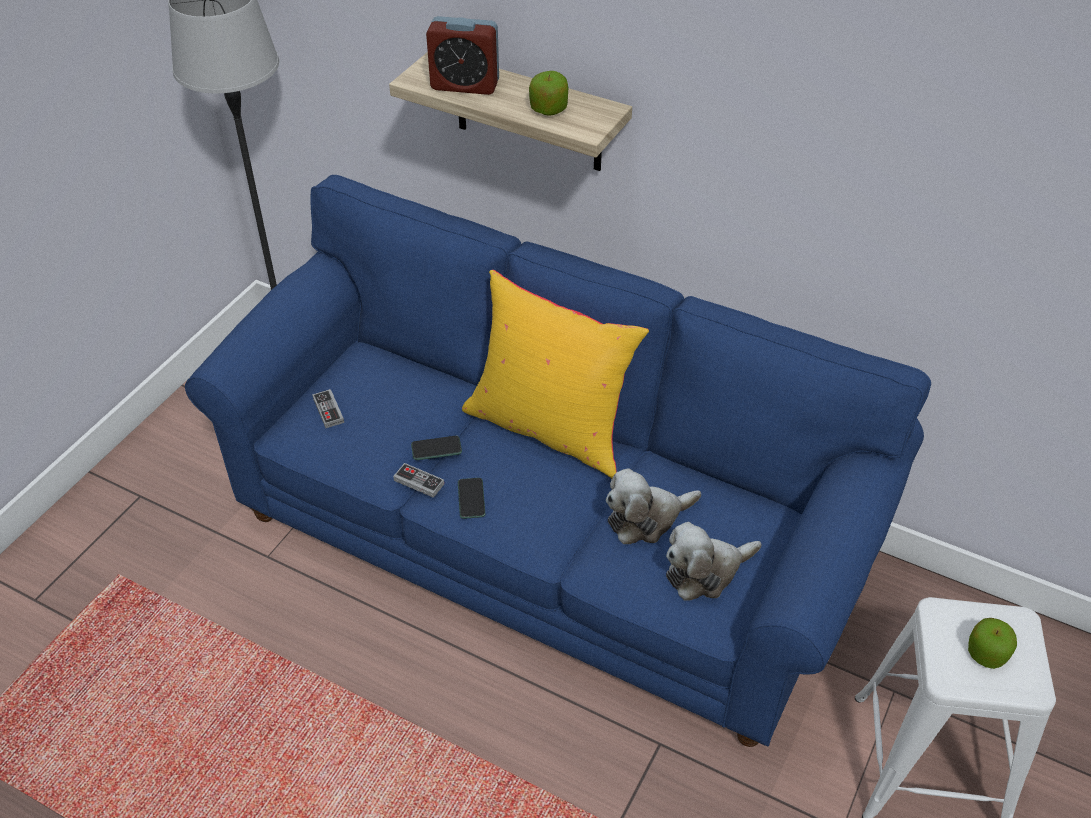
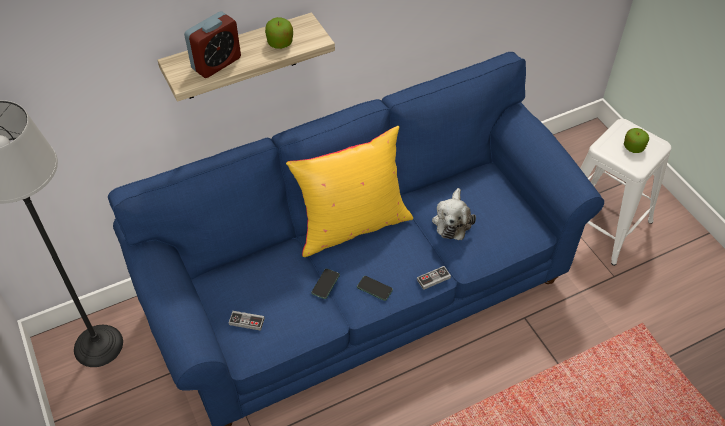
camera: 55 degrees left, 5 degrees up
game controller [393,463,444,498] -> game controller moved to [417,266,451,290]
plush toy [666,522,761,601] -> none

